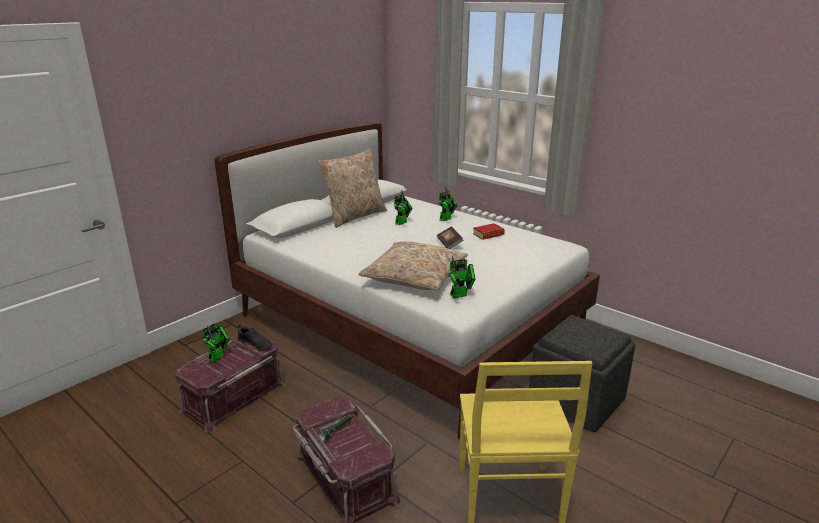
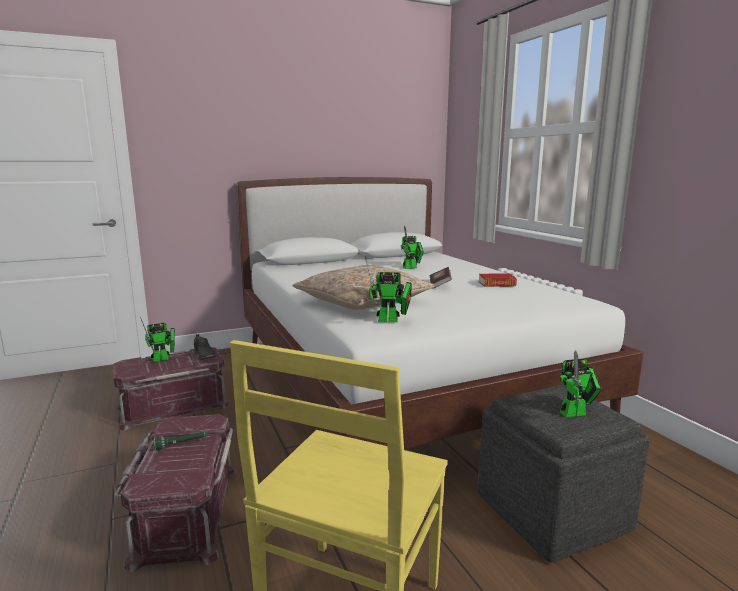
camera: 25 degrees right, 10 degrees down
beige pillow [317,148,387,228] -> none
toy robot [439,187,457,221] -> toy robot moved to [560,350,602,417]

